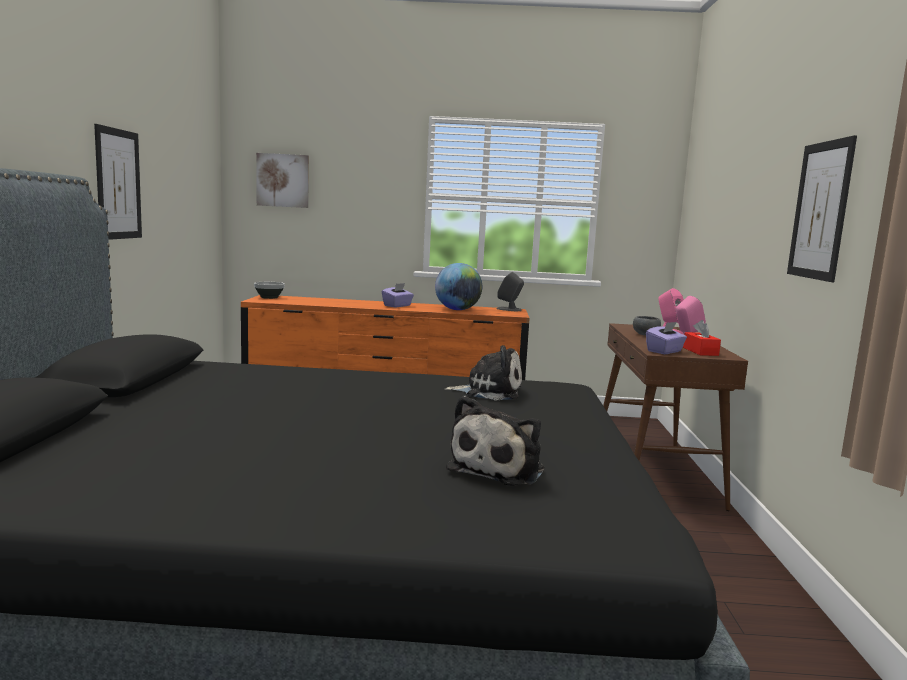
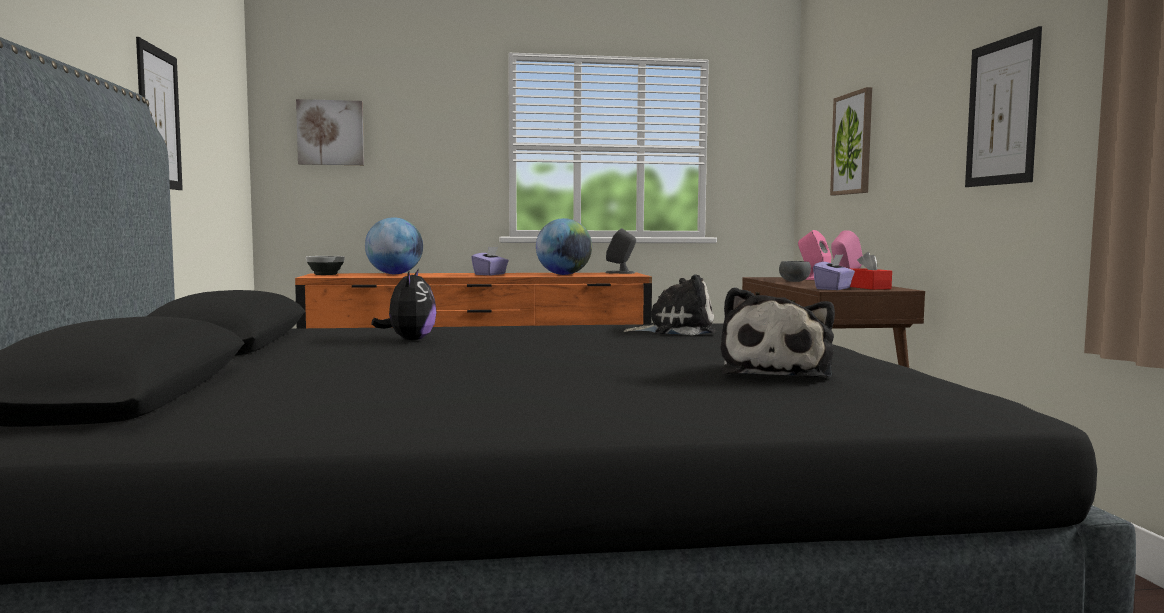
camera: 10 degrees left, 5 degrees down
none -> globe [365,217,423,274]
none -> plush toy [371,269,437,340]
none -> picture [830,87,872,195]

